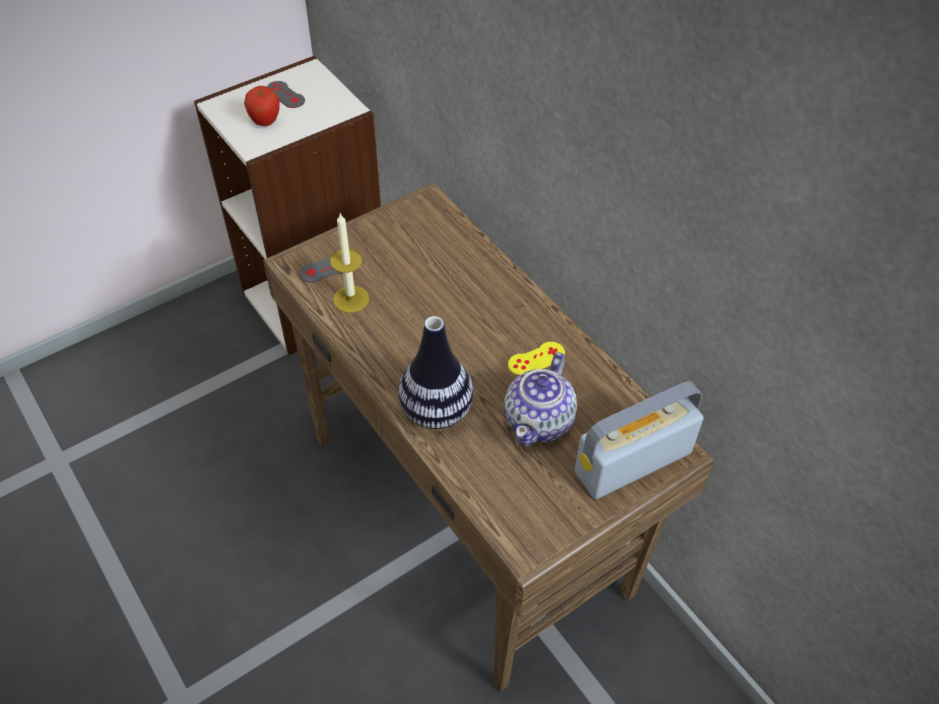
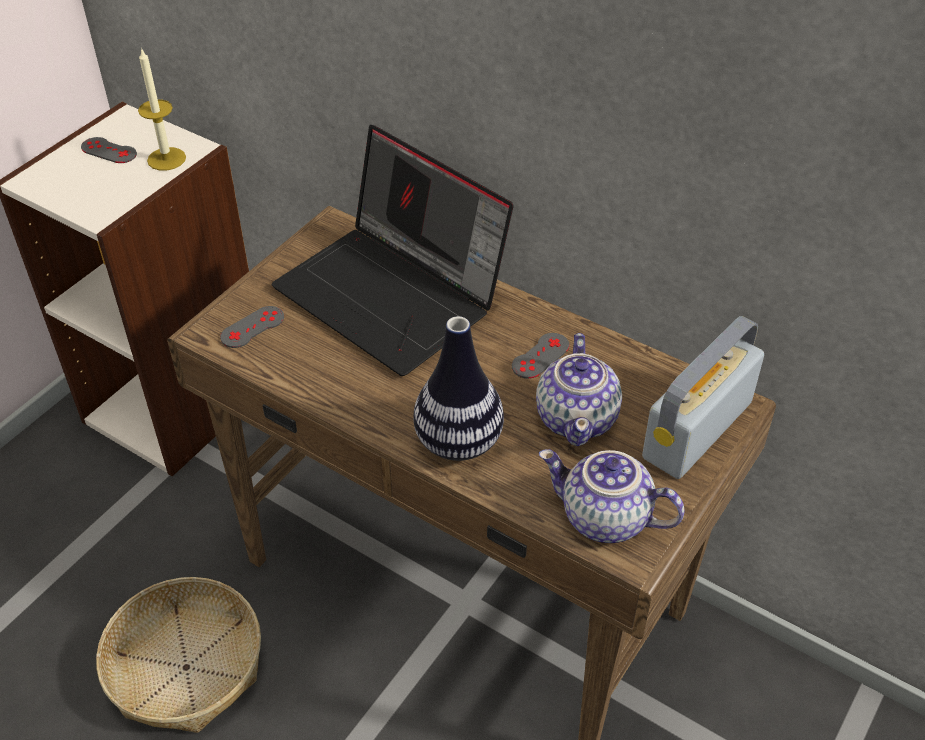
camera: 20 degrees left, 5 degrees down
apple [244,86,280,126] -> none
candle [330,213,369,313] -> candle moved to [138,48,186,171]
yellow game controller [508,342,565,376] -> grey game controller [512,333,569,379]
none -> basket [96,577,261,733]
none -> laptop [272,125,514,376]
none -> teapot [539,449,685,543]

